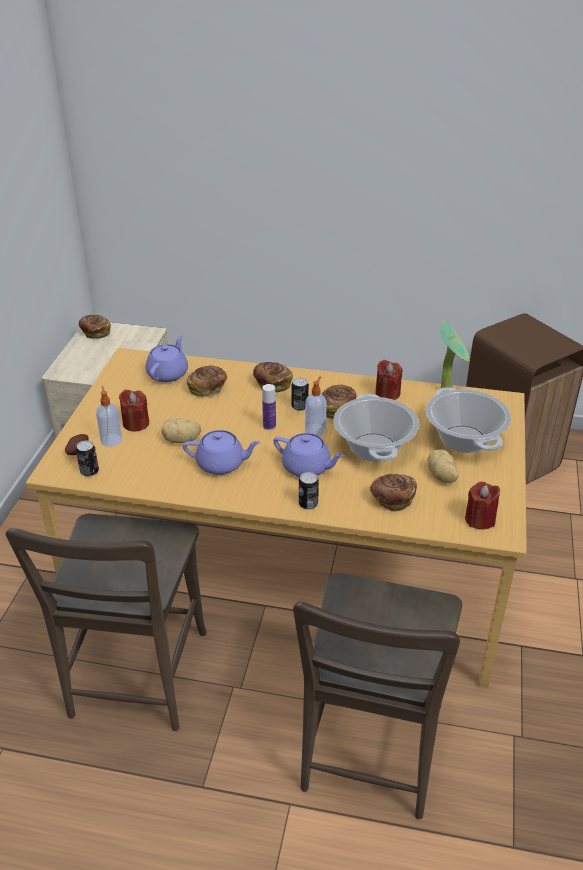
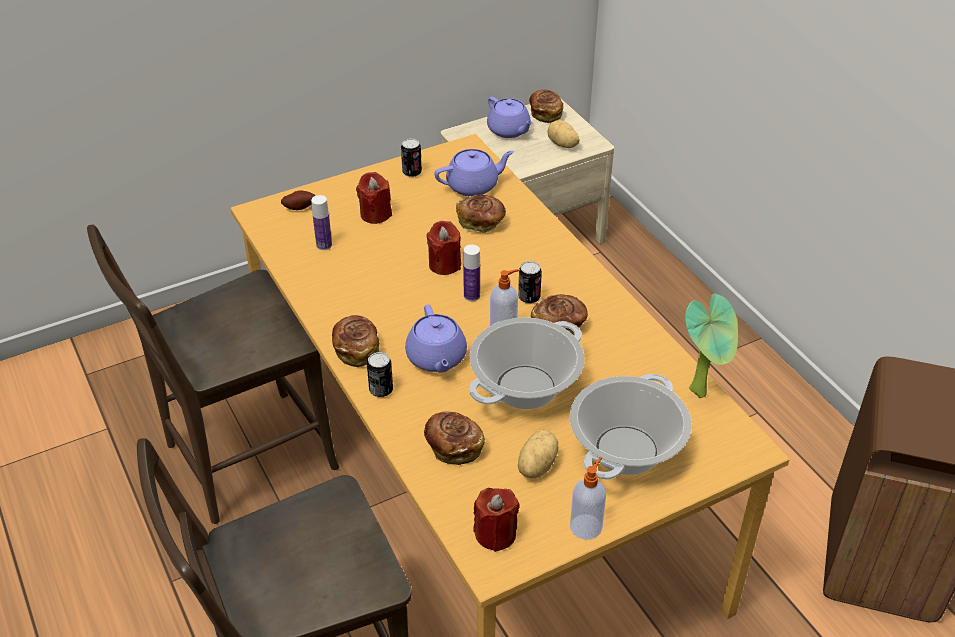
camera: 50 degrees right, 5 degrees up
can [76,440,99,477] -> can moved to [401,138,422,177]
soap dispenser [96,386,122,447] -> soap dispenser moved to [570,457,606,540]
potato [161,418,201,443] -> potato moved to [547,120,579,148]
purple teapot [183,430,261,475] -> purple teapot moved to [487,97,533,138]
bread [253,362,293,392] -> bread moved to [332,315,380,367]
red candle [375,360,402,400] -> red candle moved to [426,221,461,275]
none -> bottle [311,195,332,250]

